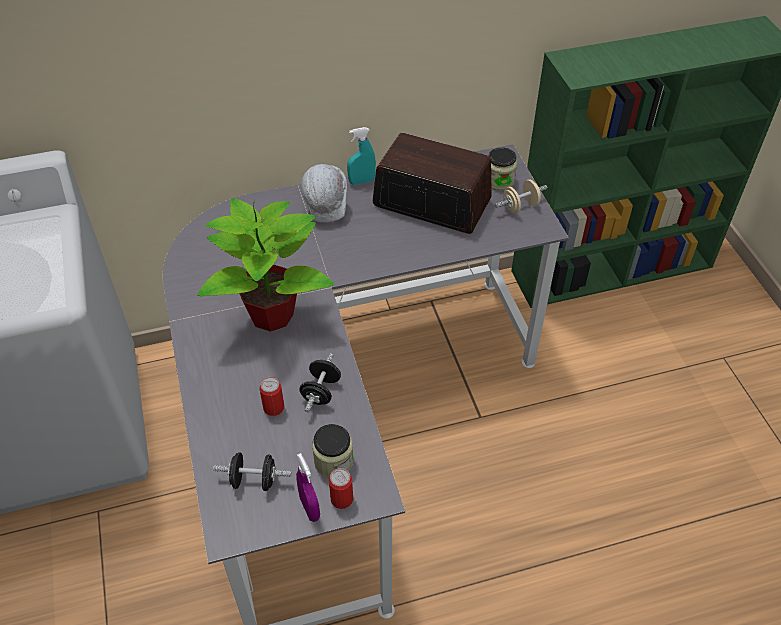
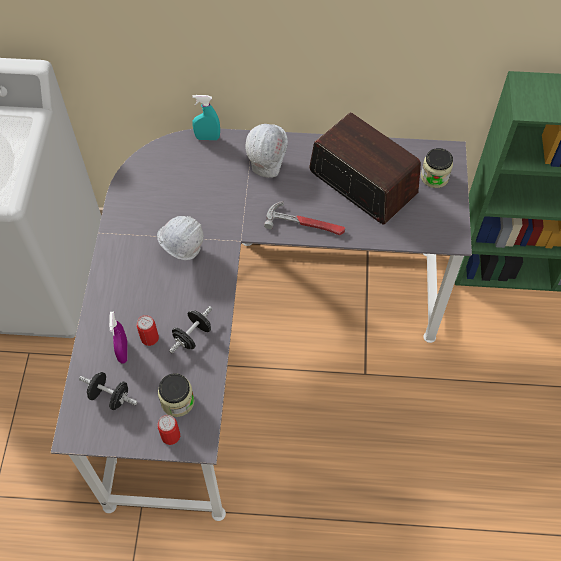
camera: 20 degrees right, 10 degrees up
potted plant [197,198,334,332] -> white hard hat [157,216,204,260]
purple spray bottle [296,453,320,522] -> purple spray bottle moved to [109,312,128,363]
turquoise spray bottle [347,127,376,185] -> turquoise spray bottle moved to [192,95,220,140]
beige dumbbell [495,180,548,214] -> none
none -> hammer [264,201,345,235]

